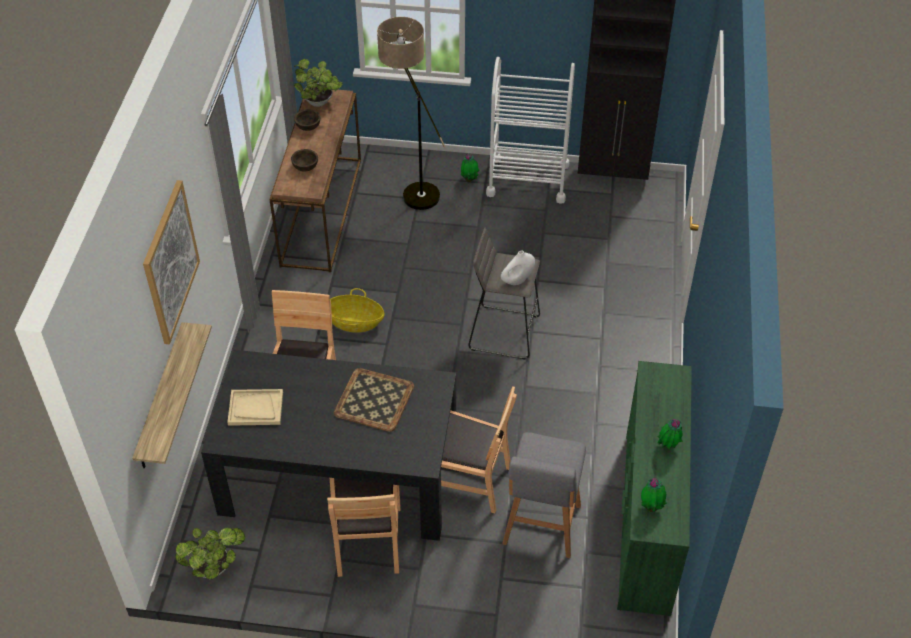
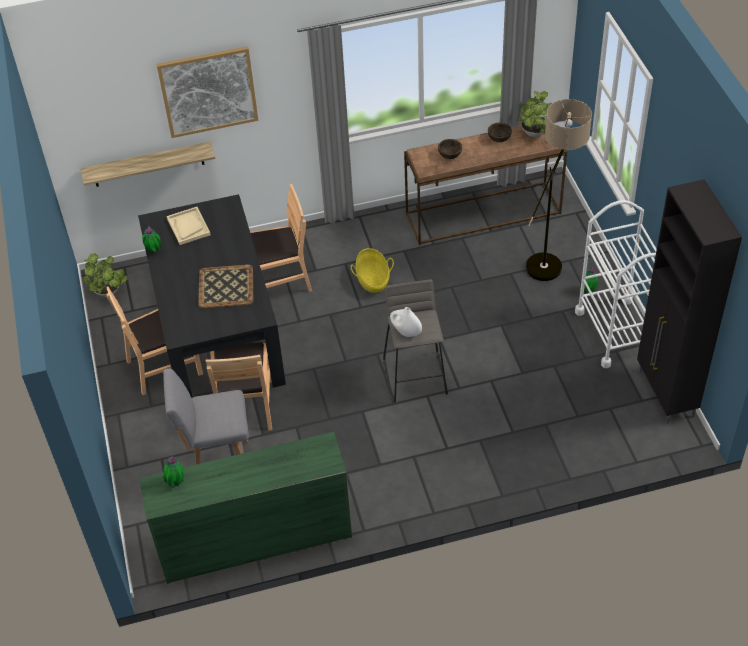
camera: 70 degrees right, 0 degrees up
potted plant [657,419,683,450] -> potted plant moved to [142,226,162,252]

